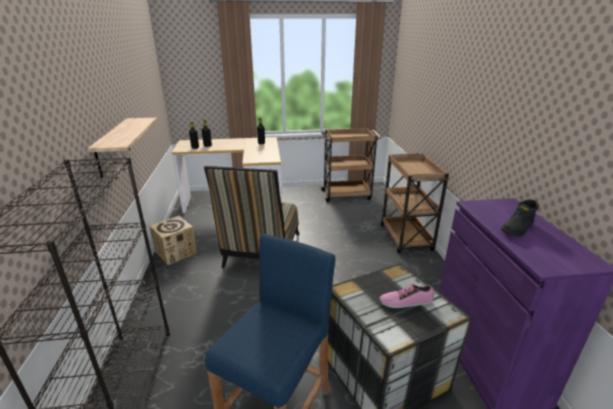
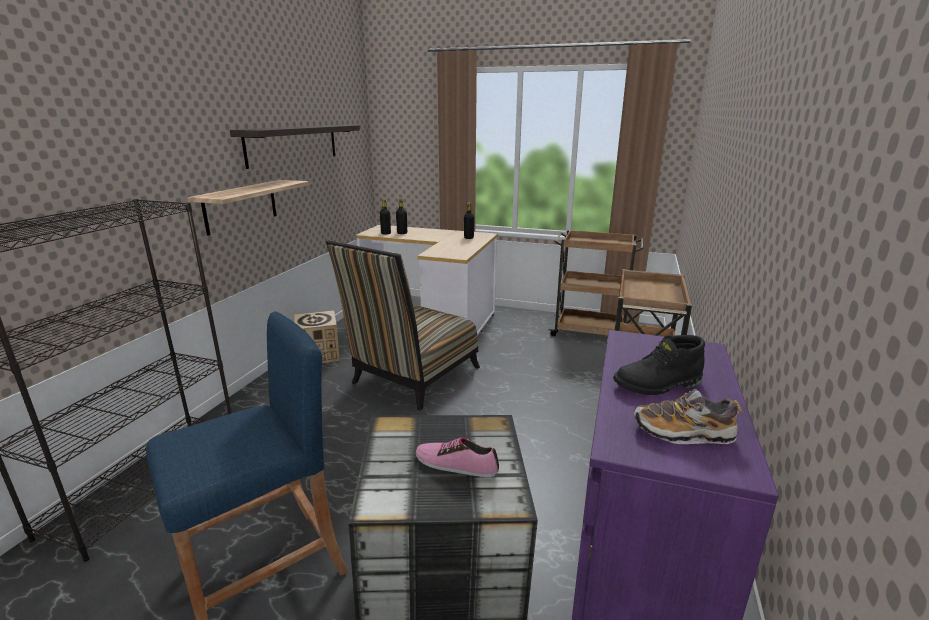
camera: 25 degrees right, 5 degrees down
none -> shelf [230,125,360,169]
none -> shoe [634,389,742,444]

